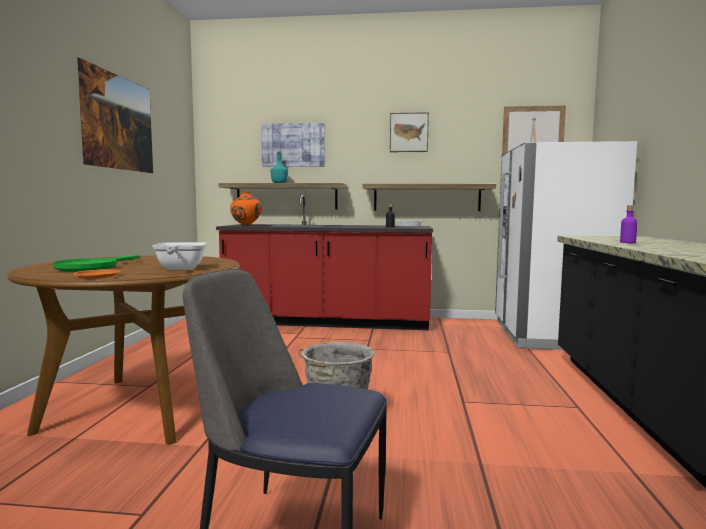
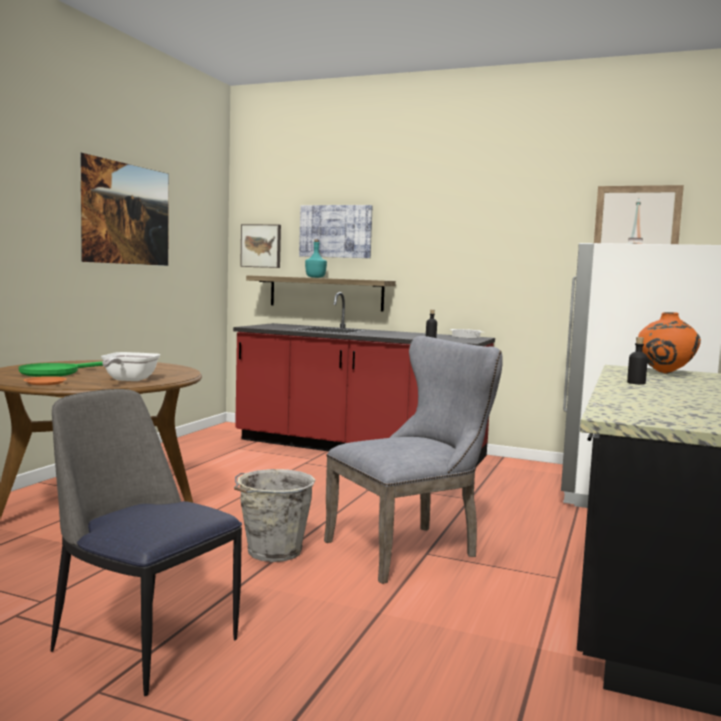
camera: 15 degrees right, 0 degrees up
orange vase [230,192,262,226] -> orange vase moved to [638,312,701,374]
shelf [363,184,496,211] -> none
picture [390,112,429,152] -> picture moved to [240,224,281,268]
purple bottle [620,205,637,243] -> black bottle [627,337,648,384]
none -> grey chair [324,336,503,584]

